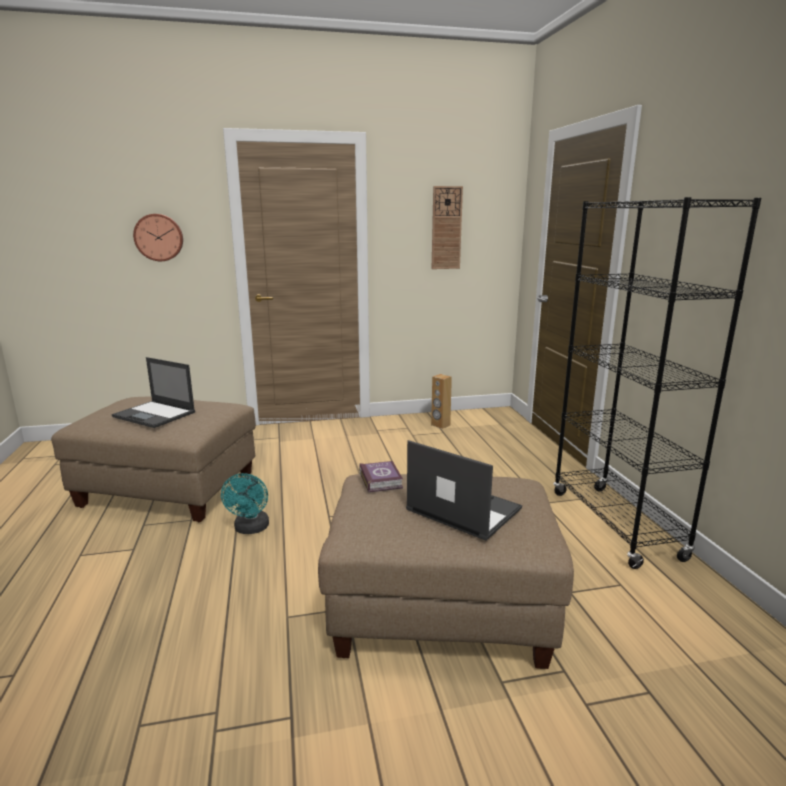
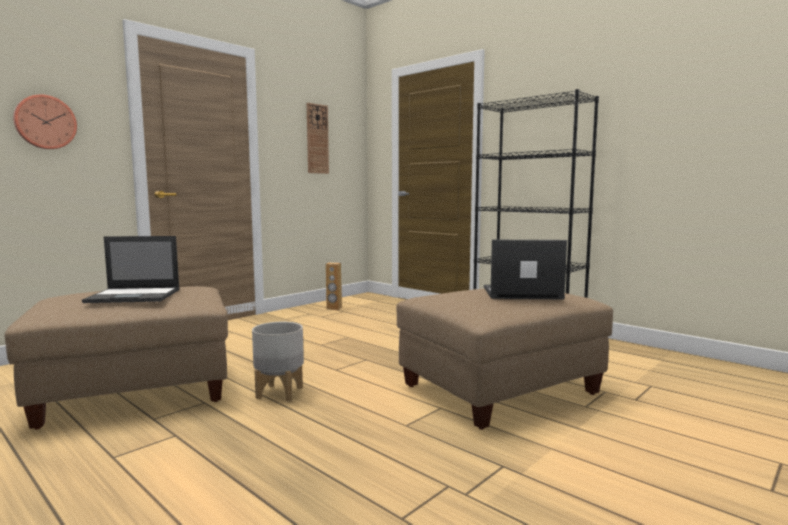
camera: 35 degrees left, 10 degrees down
turquoise fan [221,473,269,534] -> grey planter [252,322,304,401]
book [359,461,403,493] -> none

